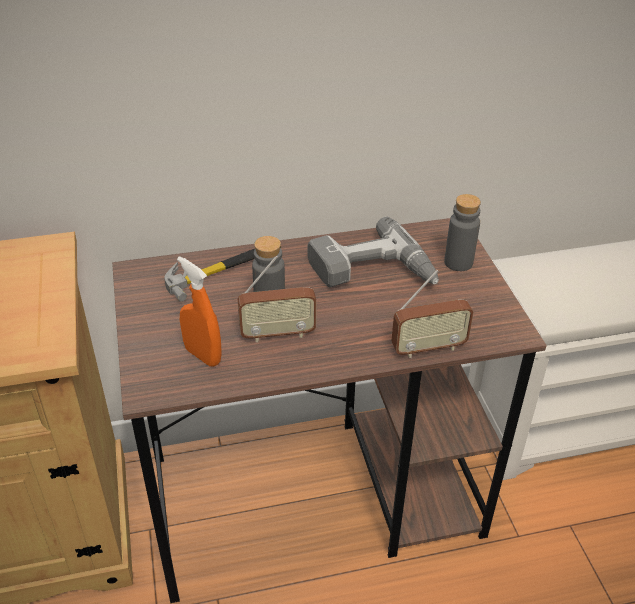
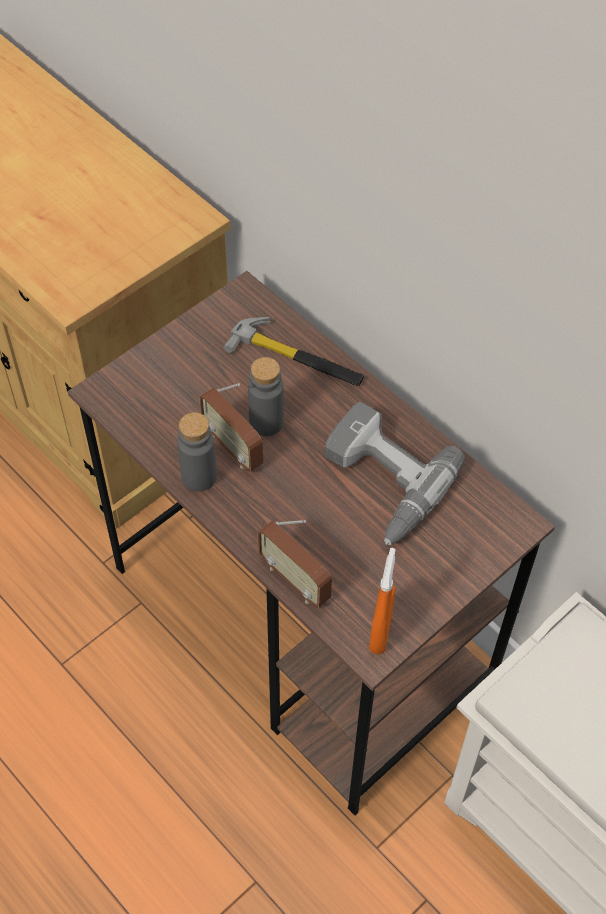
camera: 60 degrees right, 15 degrees up
orange spray bottle [177,256,222,367] -> orange spray bottle moved to [369,548,396,654]
grey bottle [444,194,481,271] -> grey bottle moved to [177,412,217,491]

